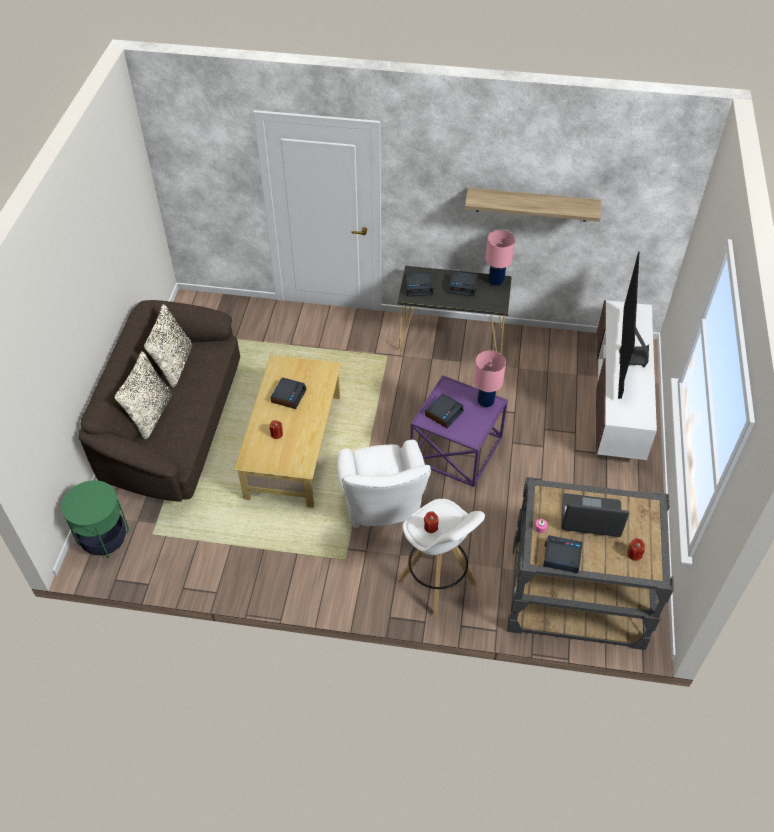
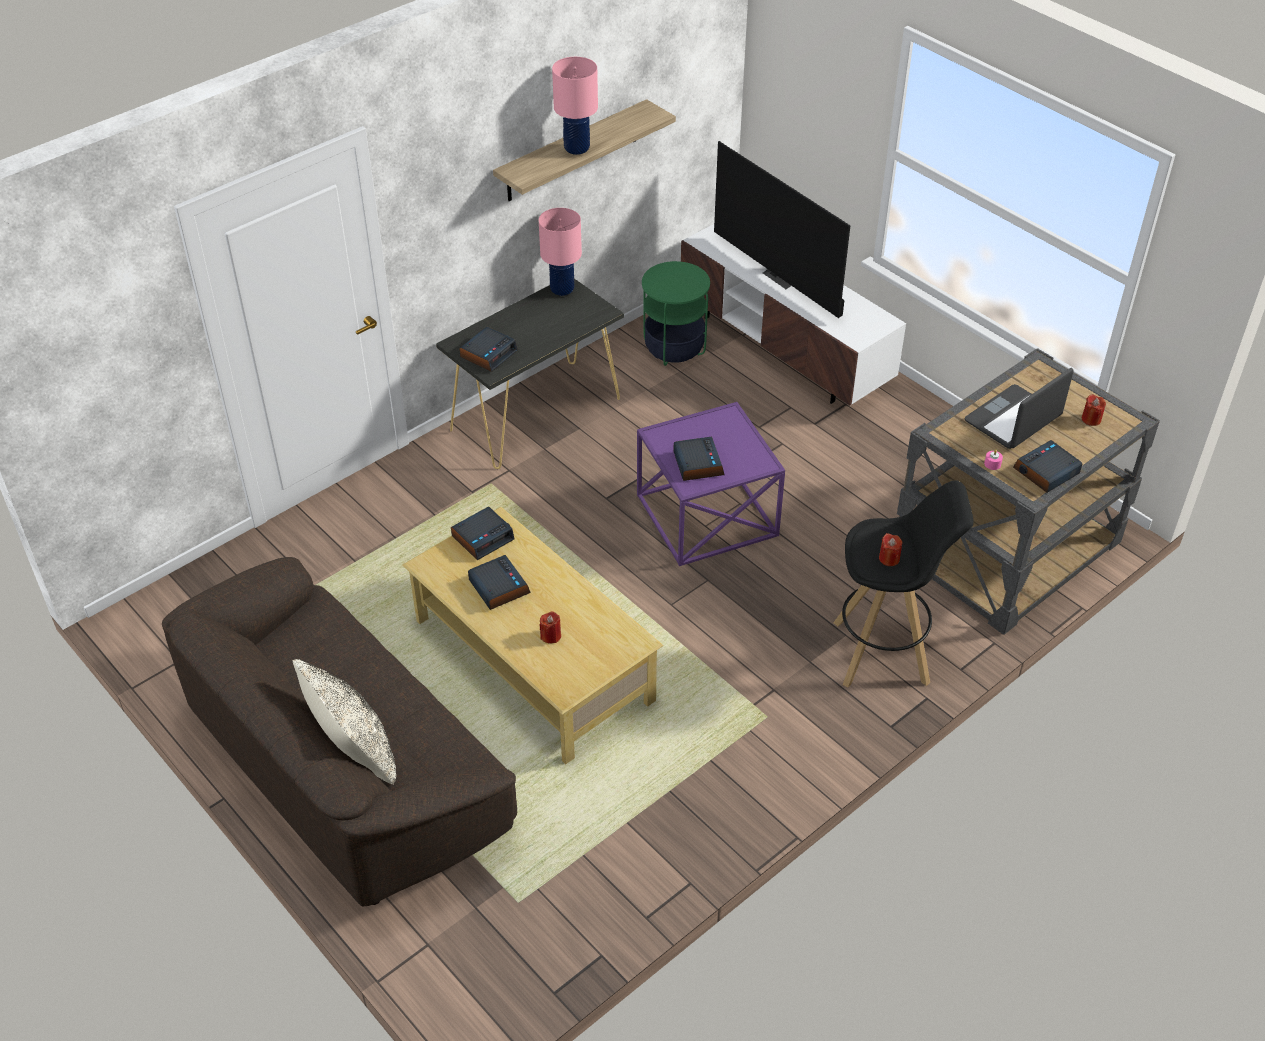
camera: 50 degrees left, 5 degrees down
green side table [61,480,129,558] -> green side table moved to [642,261,710,366]
beige pillow [144,304,192,387] -> none
white armchair [337,440,431,528] -> none
white stool [398,499,485,617] -> black stool [833,480,974,688]
alarm clock [448,271,478,296] -> alarm clock moved to [451,506,515,560]
pink table lamp [474,351,506,407] -> pink table lamp moved to [552,57,598,155]

